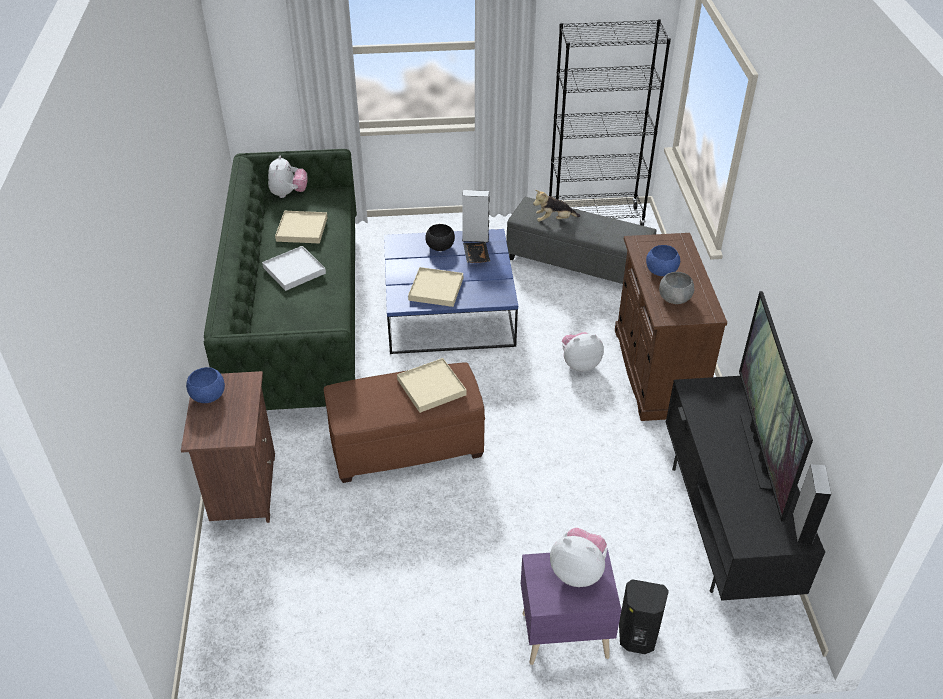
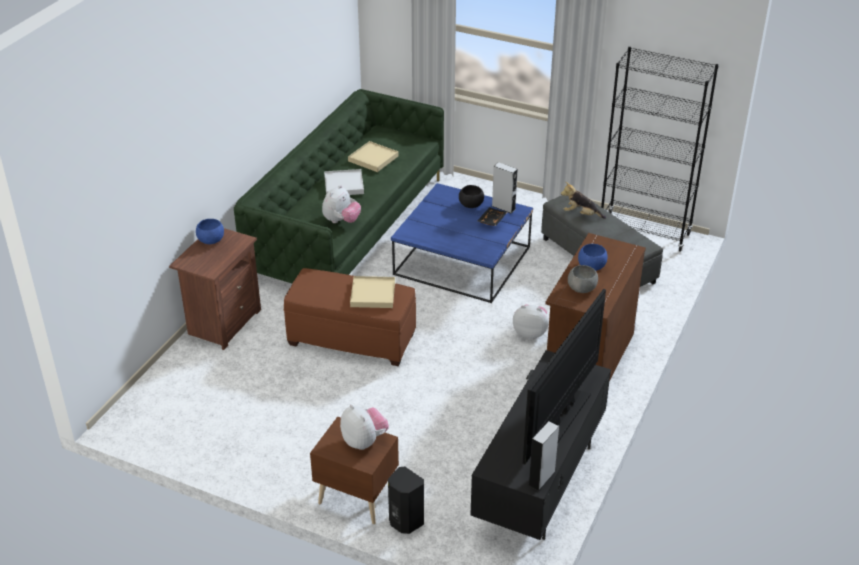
camera: 30 degrees right, 5 degrees down
plush toy [268,156,308,198] -> plush toy moved to [322,185,361,223]
beige tray [408,267,463,307] -> none
purple nightstand [521,548,621,665] -> brown nightstand [310,417,399,524]

